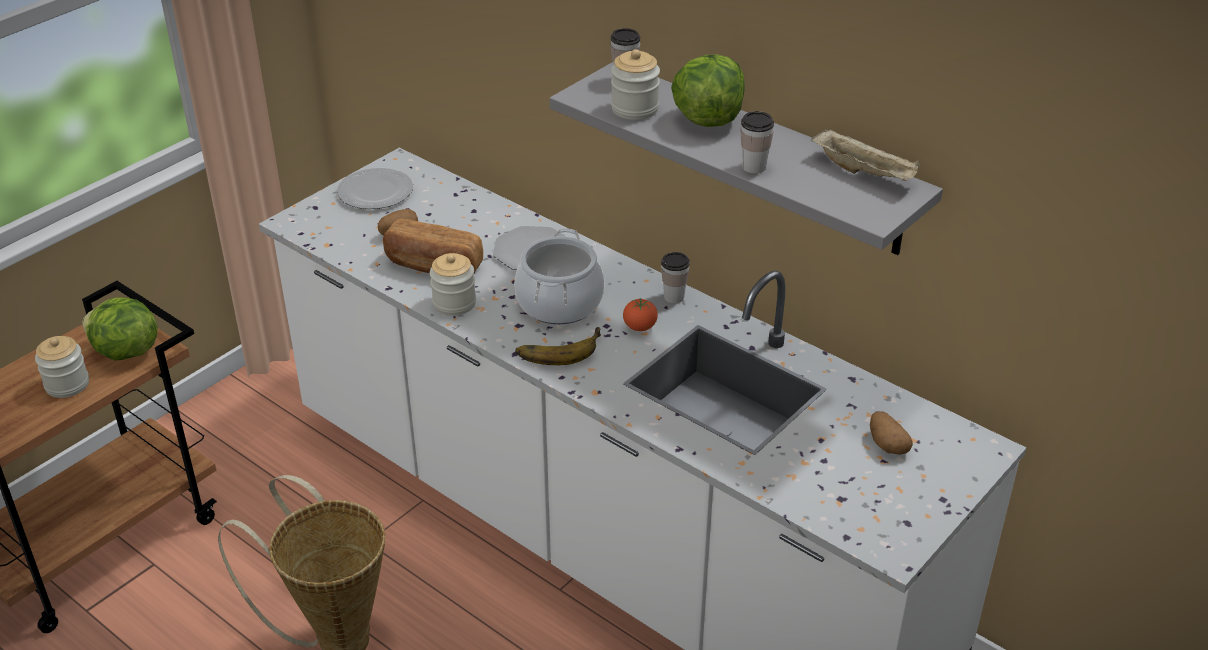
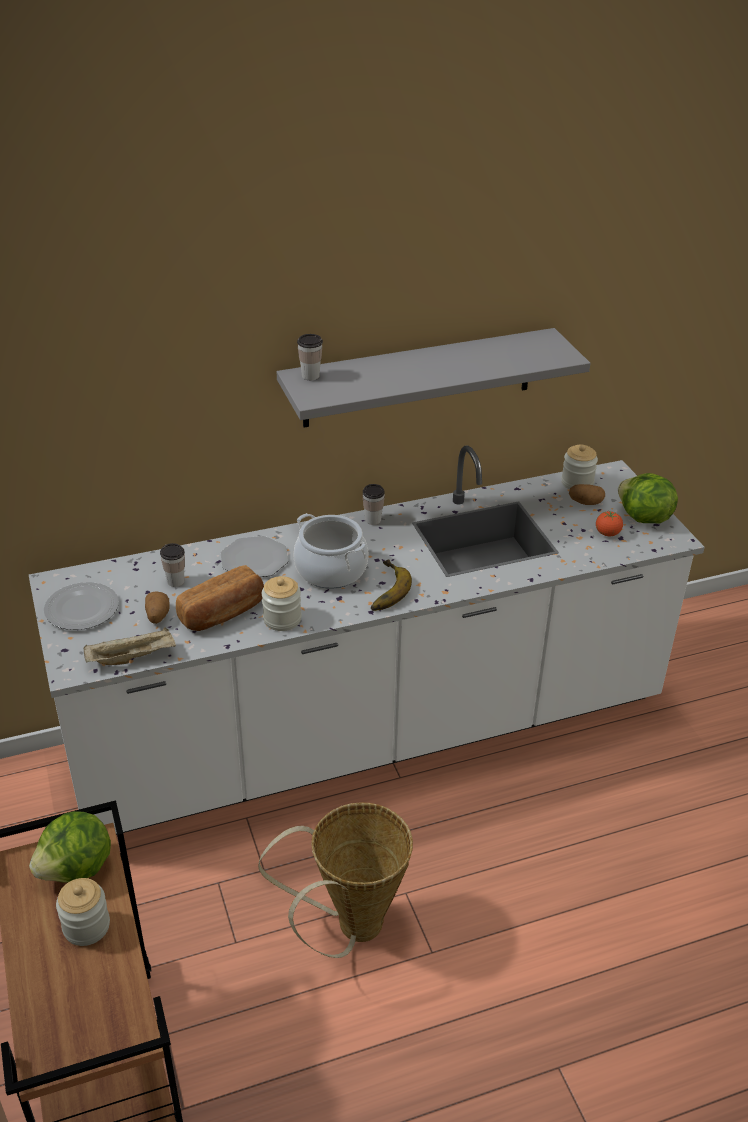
camera: 60 degrees left, 0 degrees up
jar [611,49,660,120] -> jar moved to [561,445,598,489]
tomato [623,298,658,331] -> tomato moved to [596,511,623,536]
lettuce [671,54,745,127] -> lettuce moved to [618,473,678,523]
cup [740,111,774,174] -> cup moved to [160,543,185,587]
beige tray [811,129,920,181] -> beige tray moved to [84,627,176,665]

